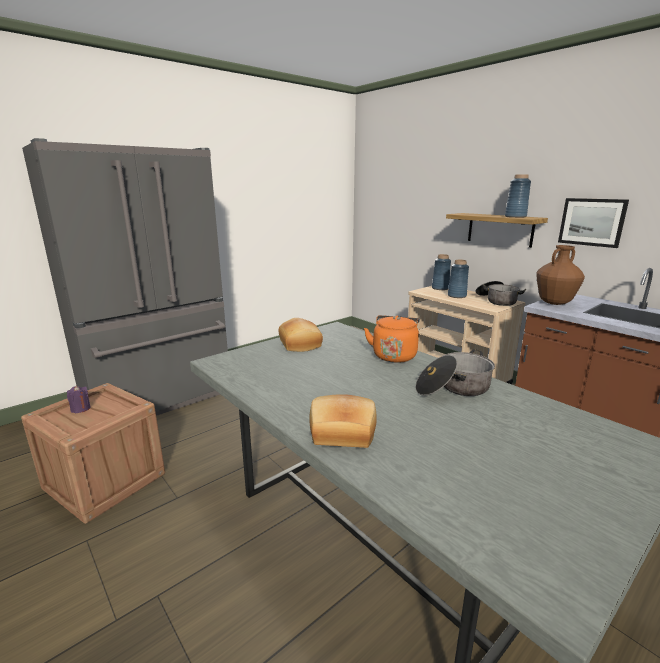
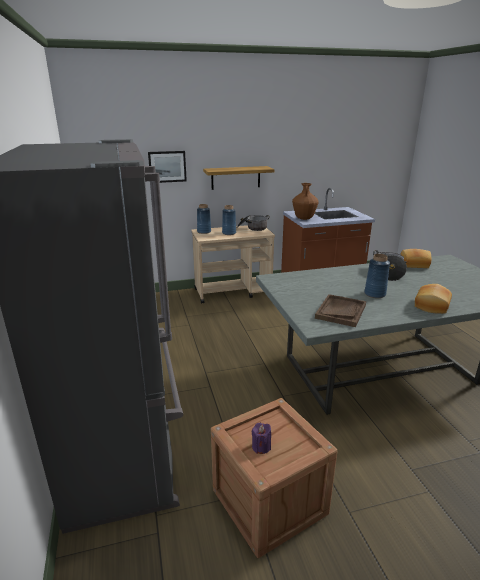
camera: 65 degrees left, 5 degrees up
bread [278,318,323,352] -> bread moved to [400,249,431,268]
orange kettle [364,315,420,363] -> none
blue vase [505,174,531,218] -> blue vase moved to [364,254,390,298]
picture [558,198,629,248] -> picture moved to [148,151,187,183]
none -> brown tray [315,294,366,327]

